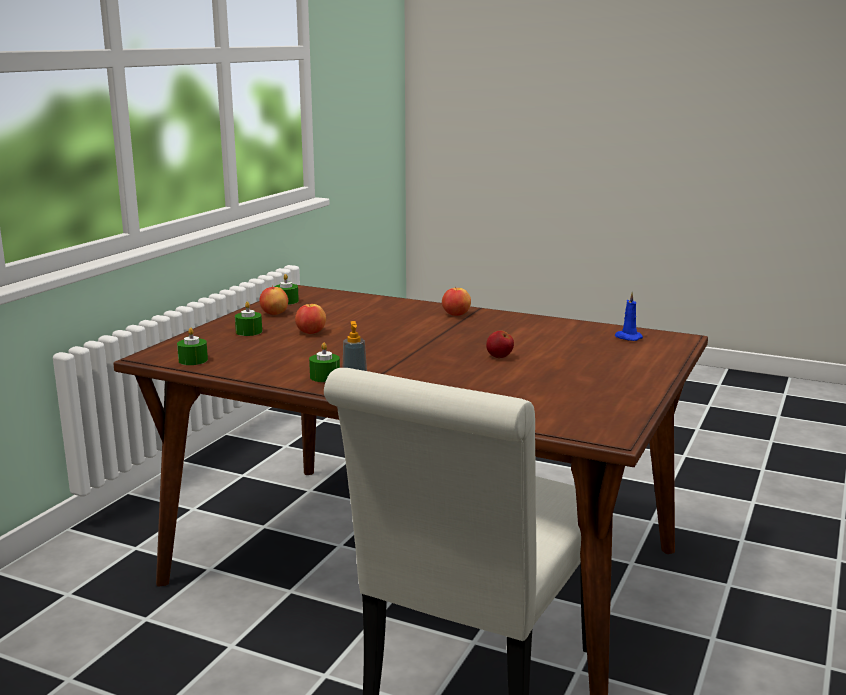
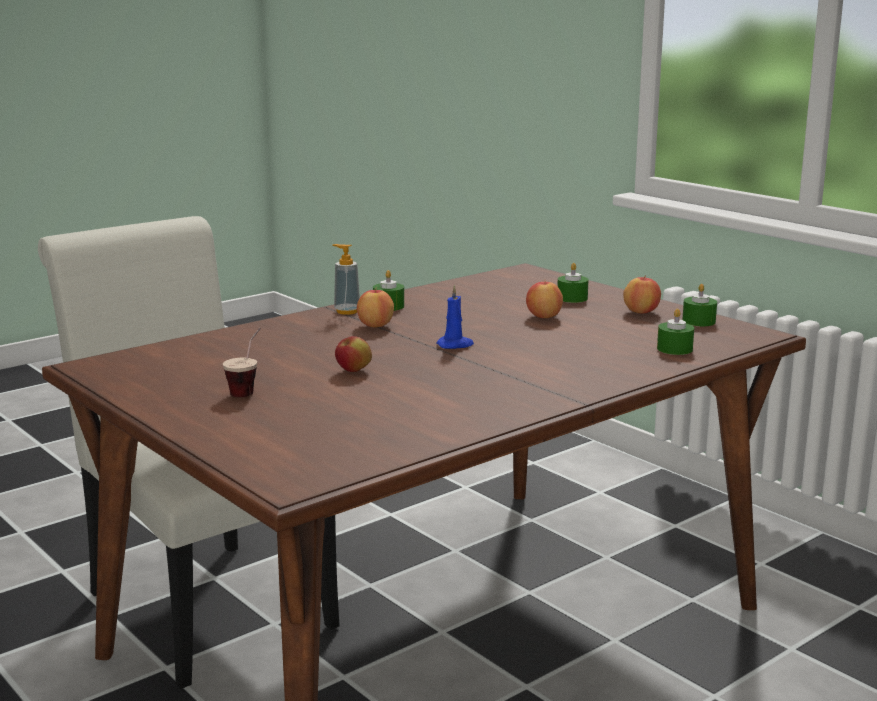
camera: 115 degrees right, 0 degrees up
green candle [177,328,208,365] -> green candle moved to [657,309,694,355]
apple [442,287,471,316] -> apple moved to [357,290,394,327]
blue candle [615,292,643,341] -> blue candle moved to [436,285,474,349]
none -> cup [223,328,261,397]

